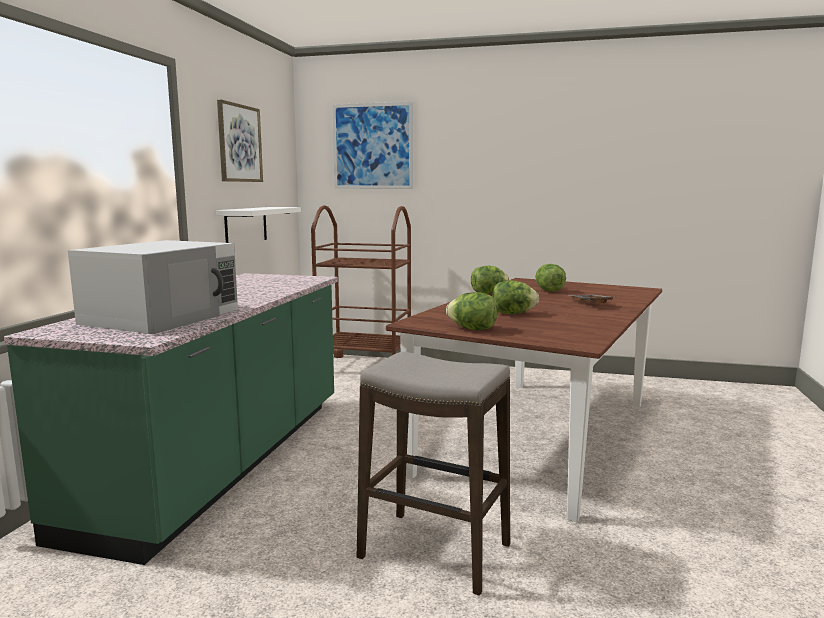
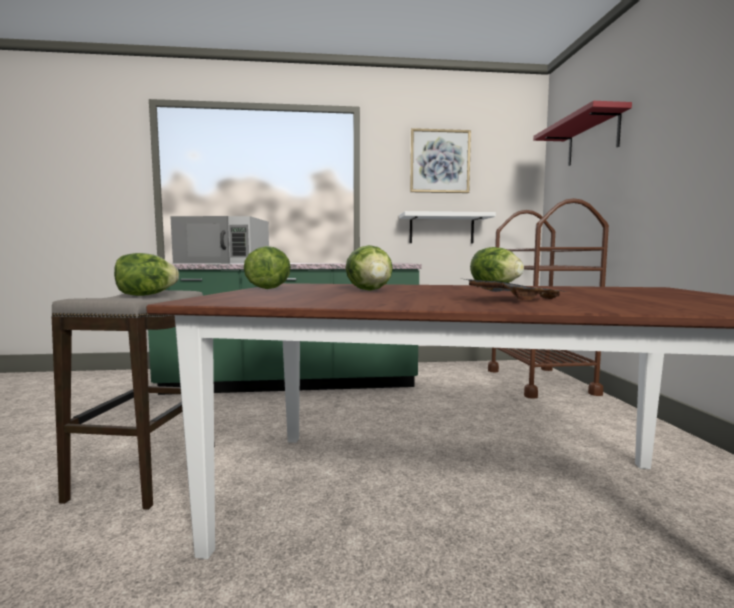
camera: 70 degrees right, 5 degrees down
picture [332,102,413,189] -> red shelf [533,101,632,166]
lettuce [535,264,566,292] -> lettuce moved to [114,253,179,296]

